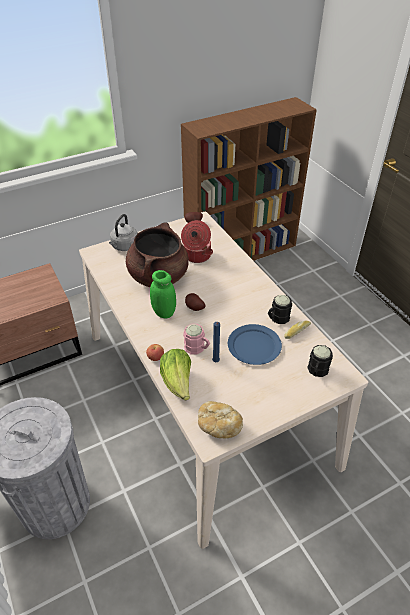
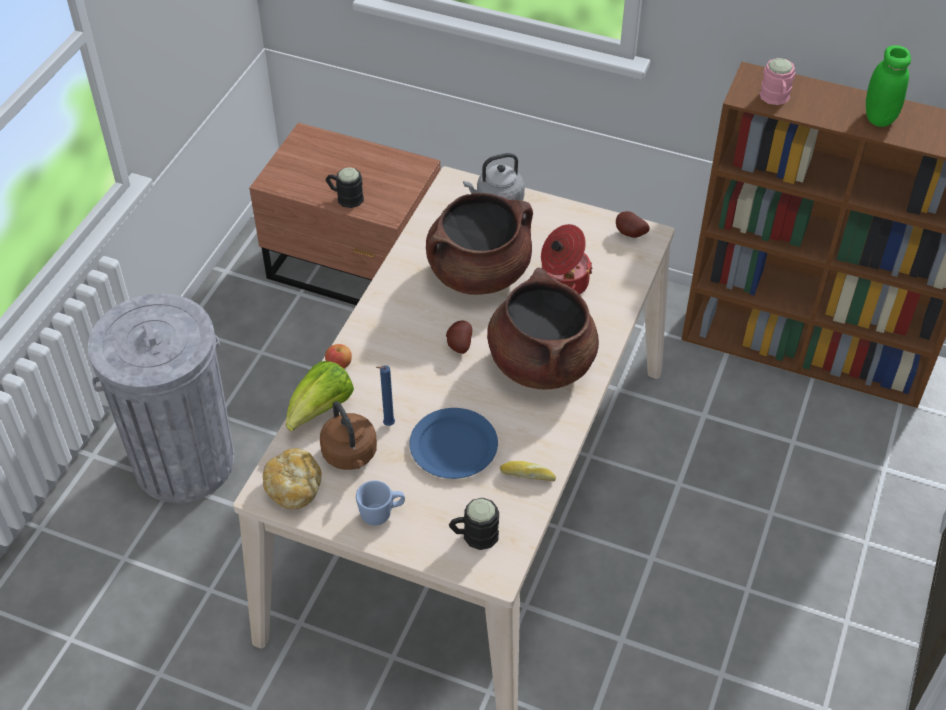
camera: 50 degrees right, 5 degrees up
green jar [150,270,176,318] -> green jar moved to [866,45,911,127]
pink mug [183,324,210,354] -> pink mug moved to [759,58,795,105]
black mug [268,295,292,324] -> black mug moved to [326,167,364,208]
none -> brown kettle [320,401,377,470]
none -> blue mug [356,480,405,526]
none -> brown cooking pot [487,268,599,389]

